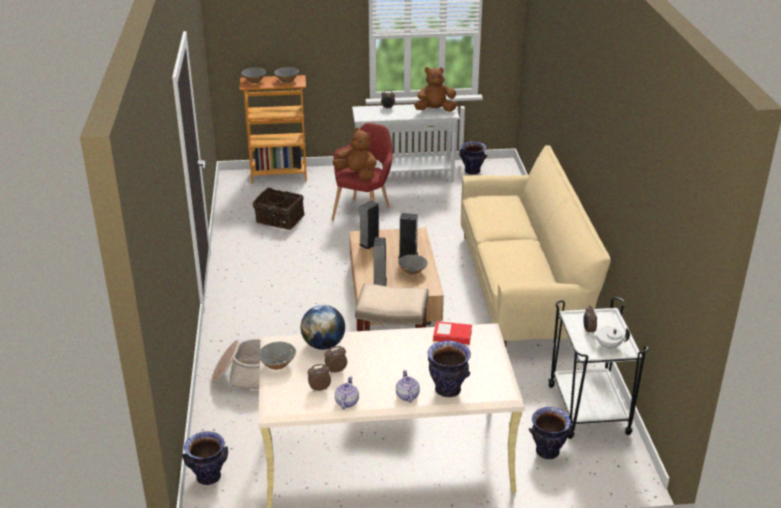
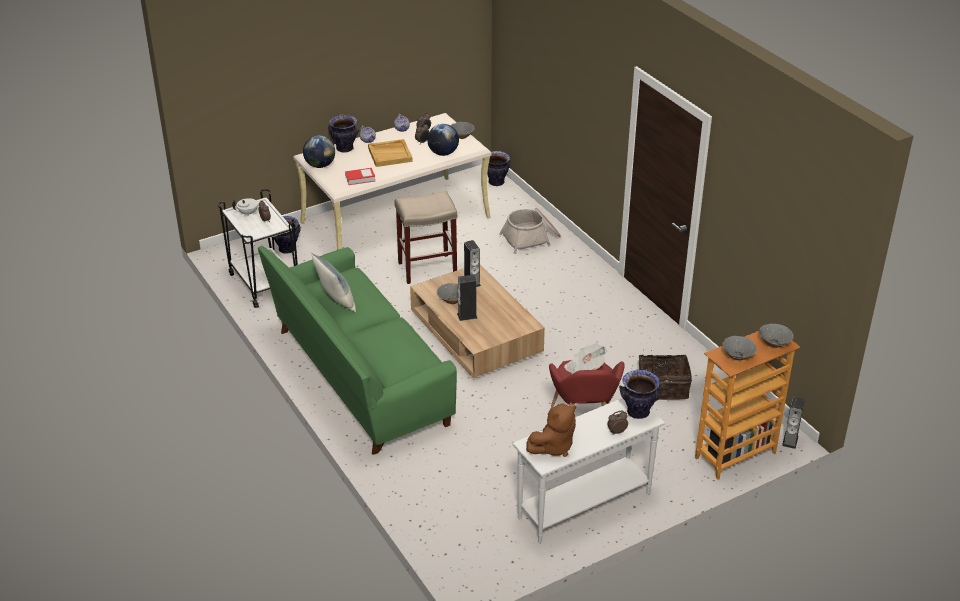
camera: 155 degrees right, 5 degrees up
brown plush toy [332,128,377,181] -> newspaper [564,343,607,374]
speaker [360,200,379,250] -> speaker moved to [782,397,805,449]
vase [459,141,488,175] -> vase moved to [619,370,662,419]
beige sofa [461,145,611,347] -> green sofa [258,245,457,455]
none -> globe [303,136,335,168]
none -> pillow [311,253,356,312]
none -> beige tray [368,139,412,167]

